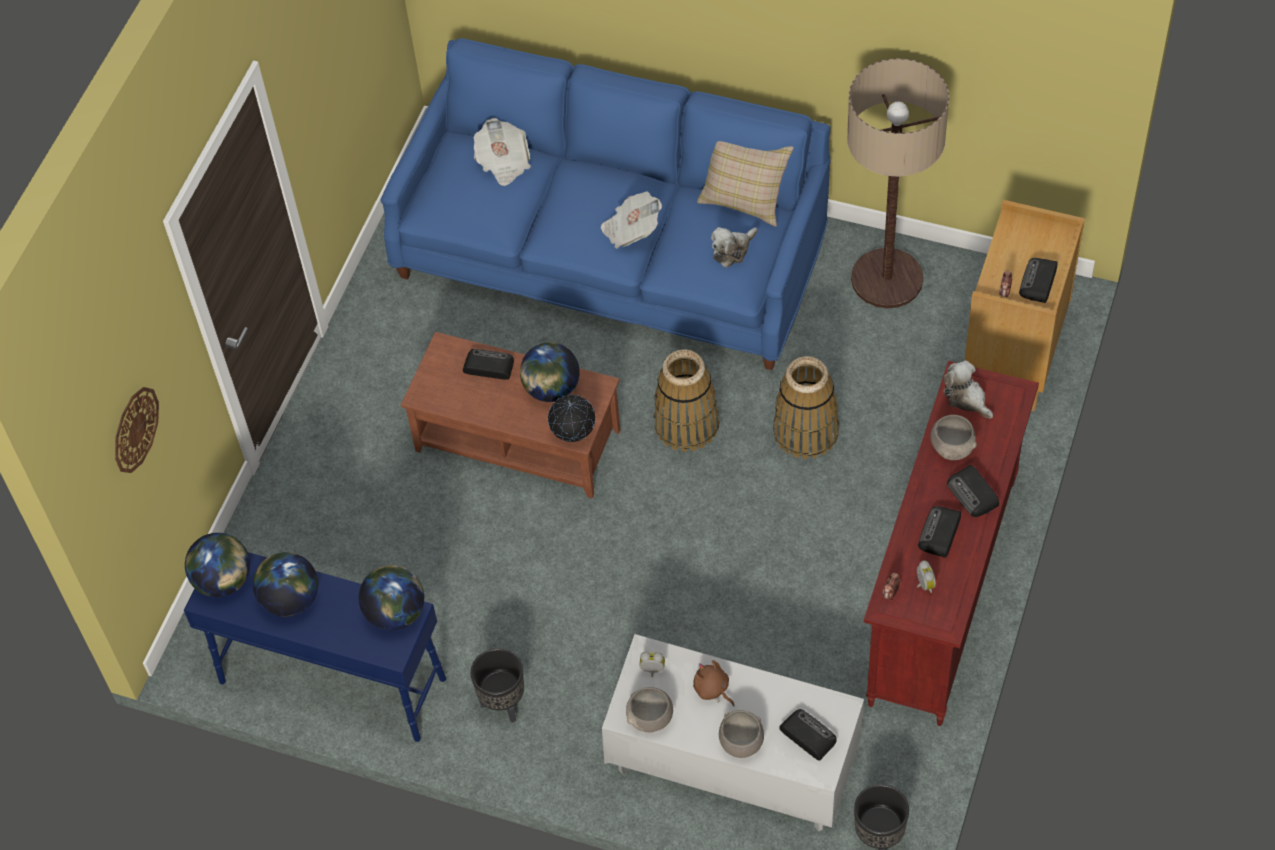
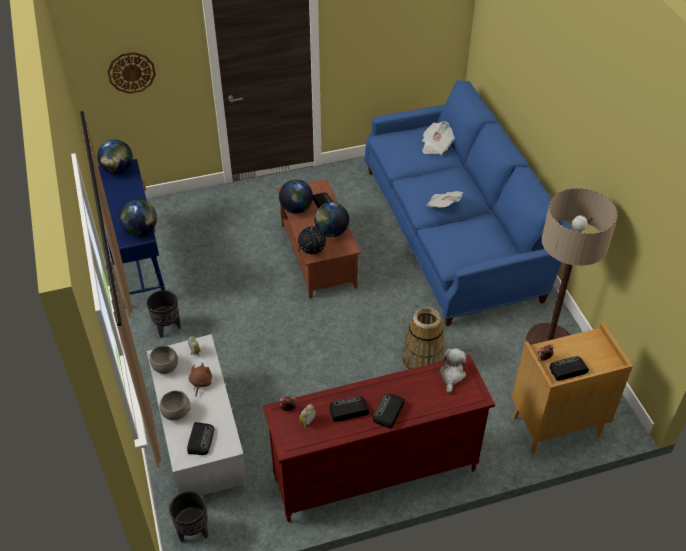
camera: 50 degrees right, 10 degrees down
globe [253,552,318,617] -> globe moved to [279,179,313,214]
basket [654,349,720,452] -> none
beige pillow [697,141,794,226] -> none
plush toy [711,227,758,268] -> none
grey bowl [931,415,977,460] -> none

